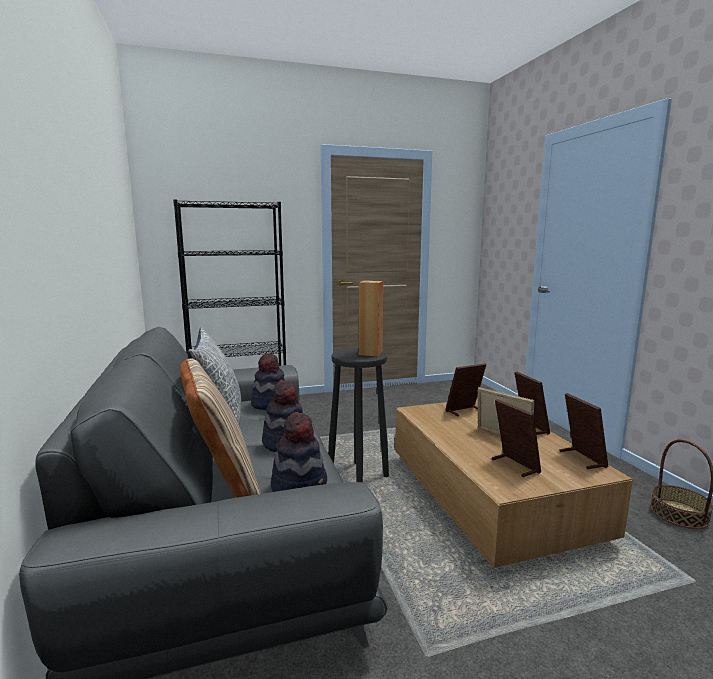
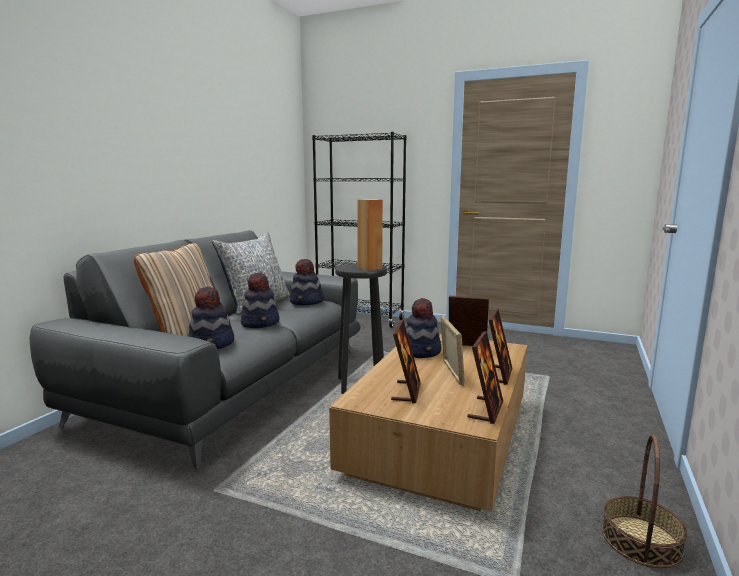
camera: 40 degrees right, 0 degrees up
none -> hat [405,298,442,358]

